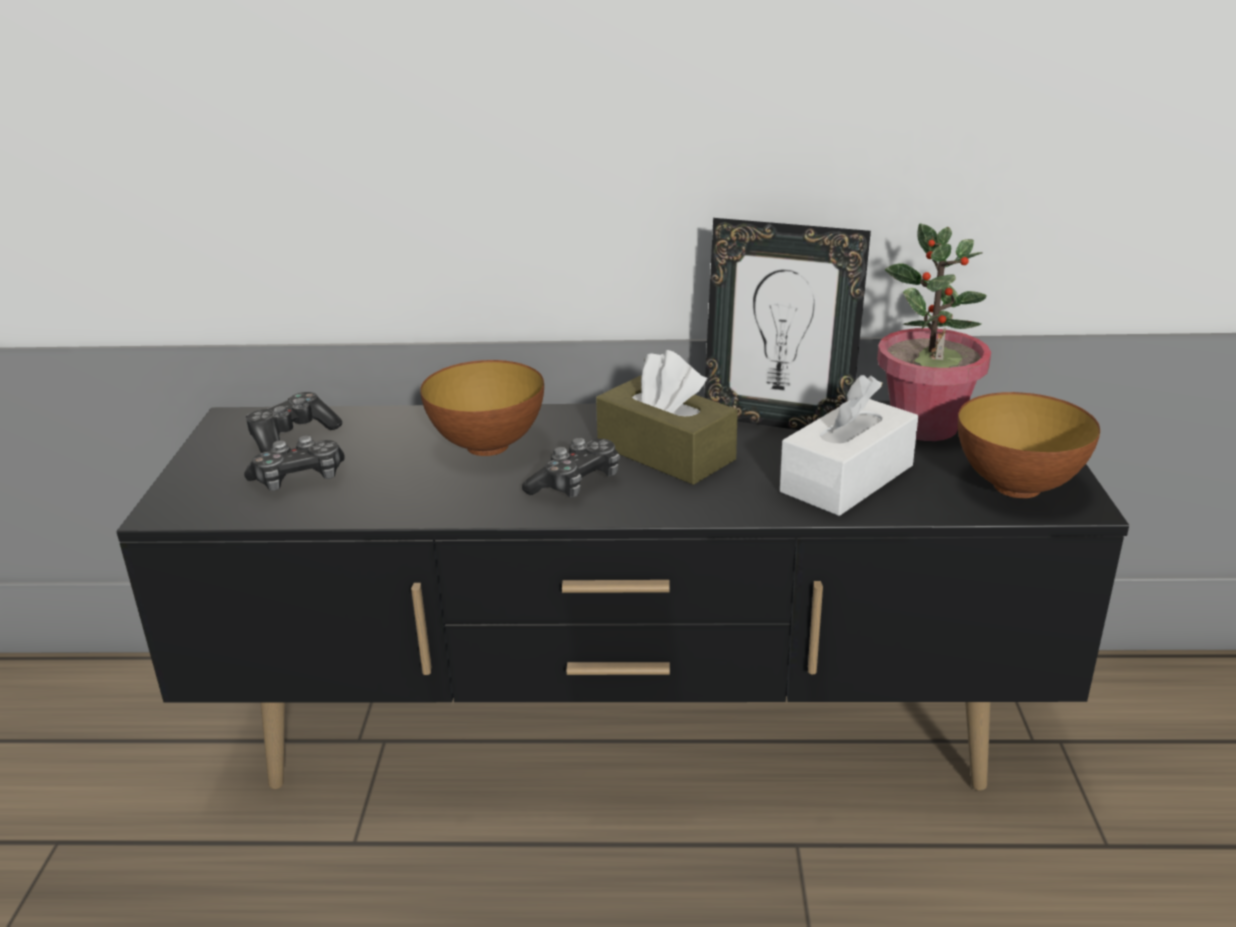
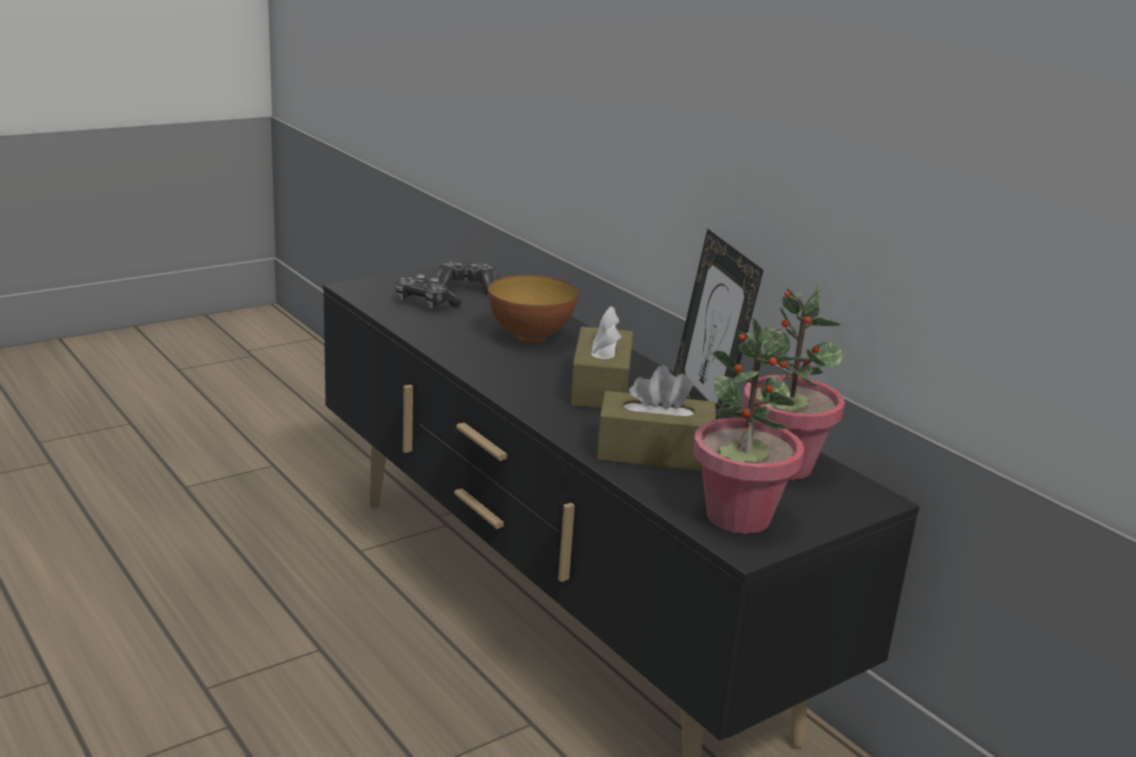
camera: 50 degrees right, 5 degrees down
game controller [522,438,619,498] -> none
white tissue box [780,375,918,516] -> brown tissue box [596,365,716,471]
bowl [958,392,1100,498] -> potted plant [693,317,804,534]

